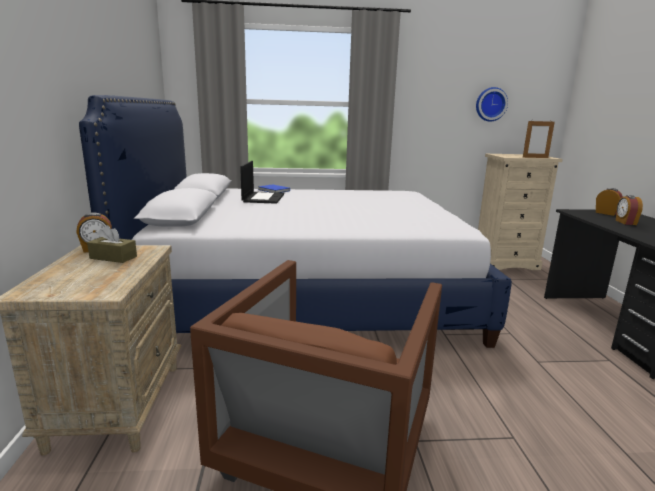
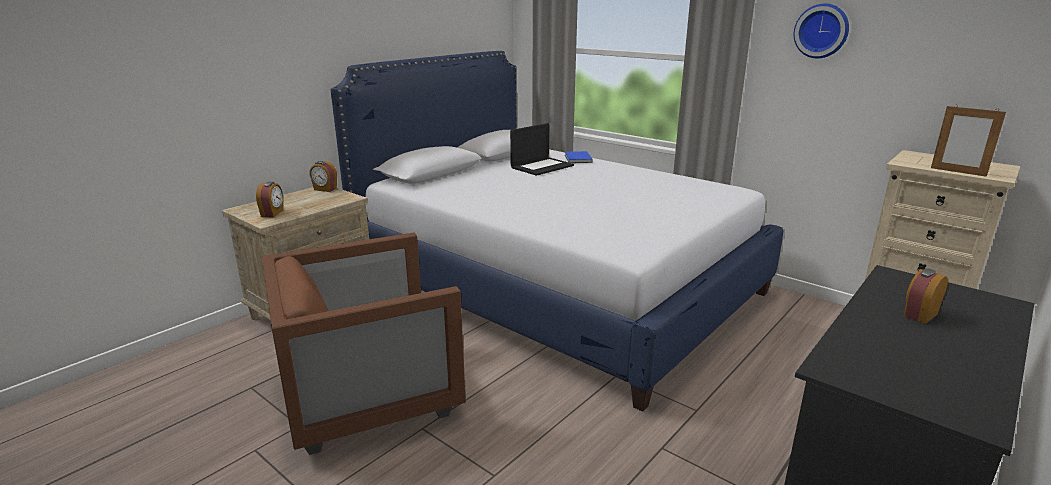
camera: 45 degrees right, 5 degrees up
brown tissue box [87,225,137,263] -> none
wall clock [476,87,508,122] -> wall clock moved to [794,3,849,58]
alarm clock [596,188,623,216] -> alarm clock moved to [256,182,283,217]

